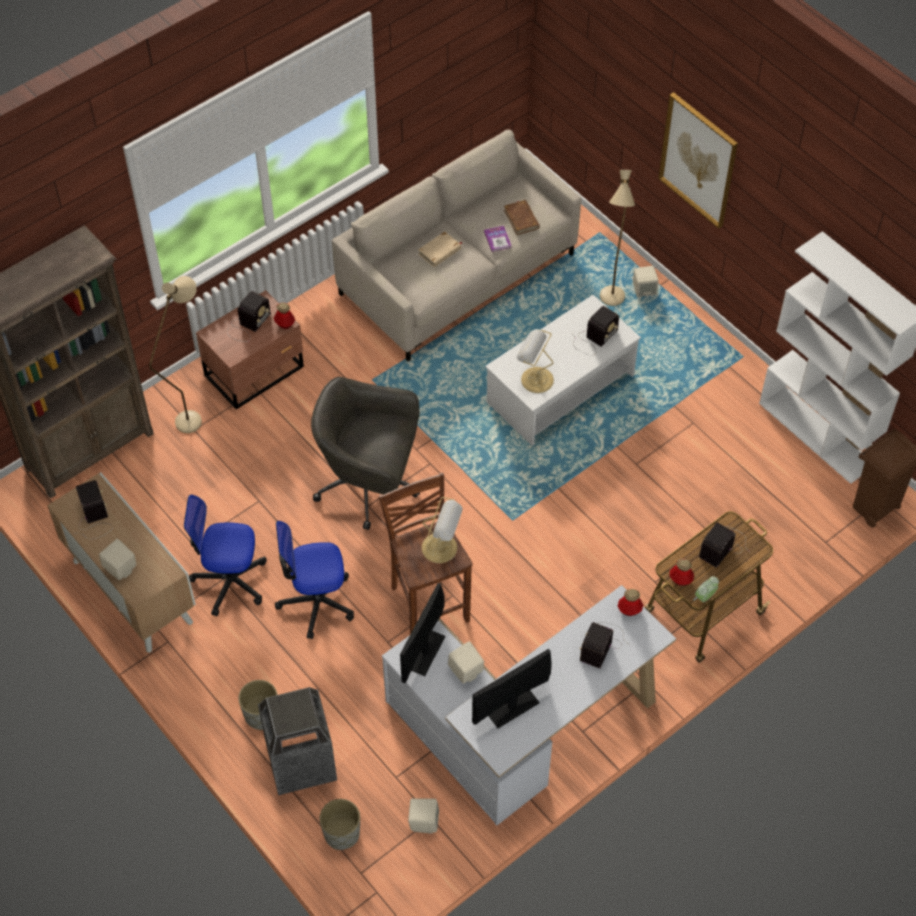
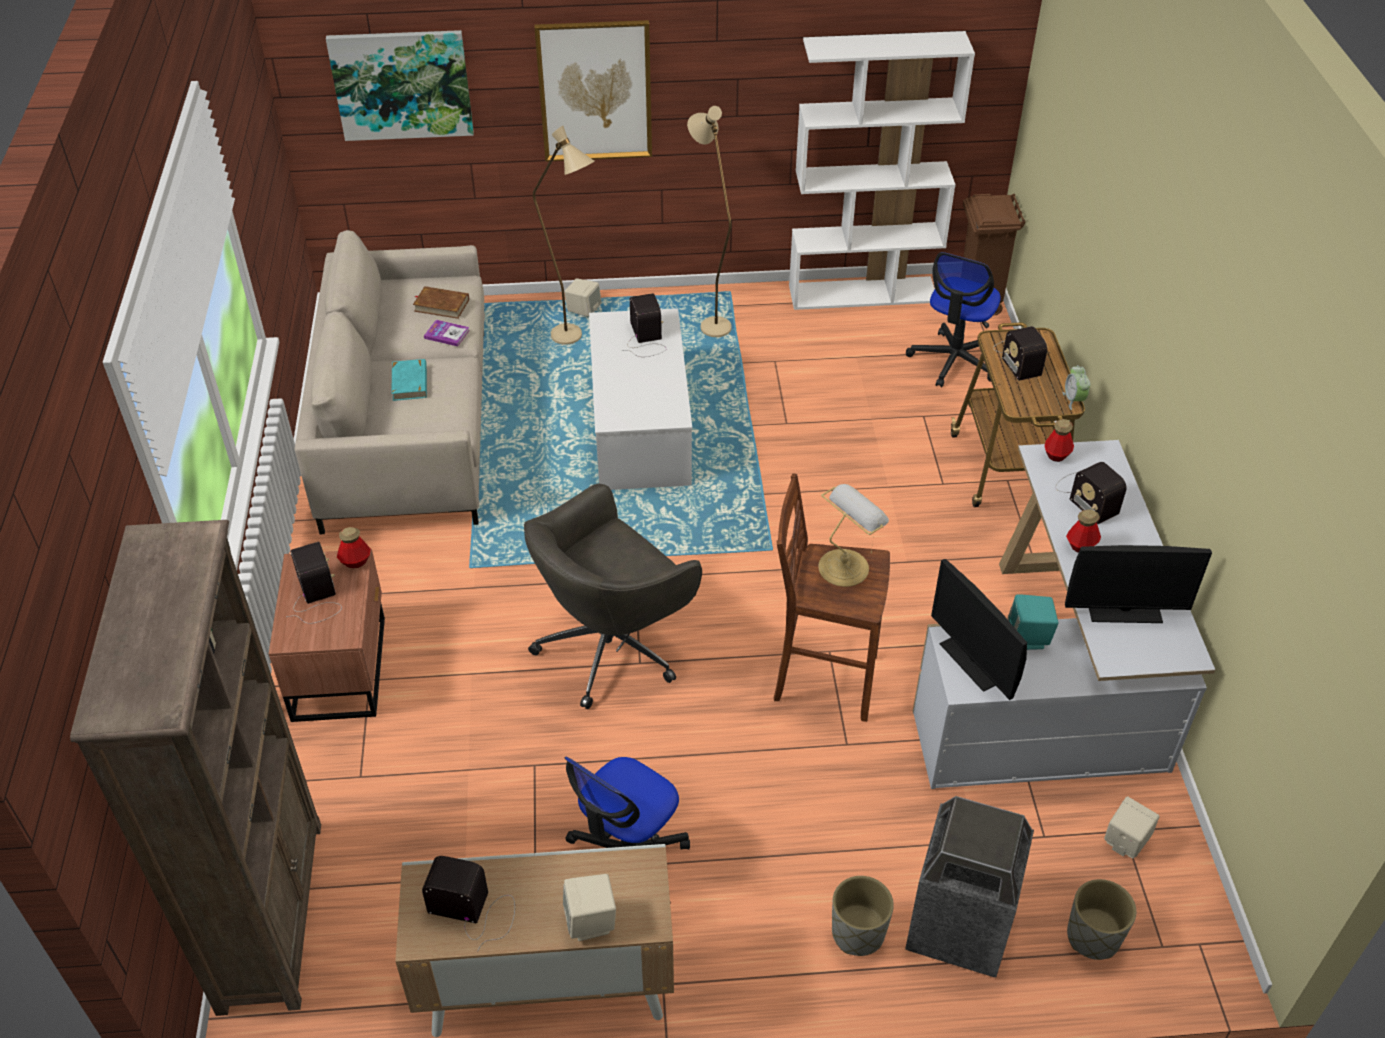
camera: 55 degrees left, 10 degrees down
beige floor lamp [149,276,202,433] -> beige floor lamp moved to [687,106,732,337]
office chair [275,521,354,639] -> office chair moved to [906,252,1001,388]
beige book [418,231,462,267] -> turquoise book [391,359,427,401]
beige speaker [448,641,484,684] -> turquoise speaker [1008,594,1058,650]
monitor [472,649,552,728] -> monitor turned 90 degrees counterclockwise [1065,545,1212,623]
table lamp [517,329,554,393] -> none
bottle [669,558,694,586] -> bottle moved to [1066,509,1101,553]
none -> picture [326,30,474,141]

